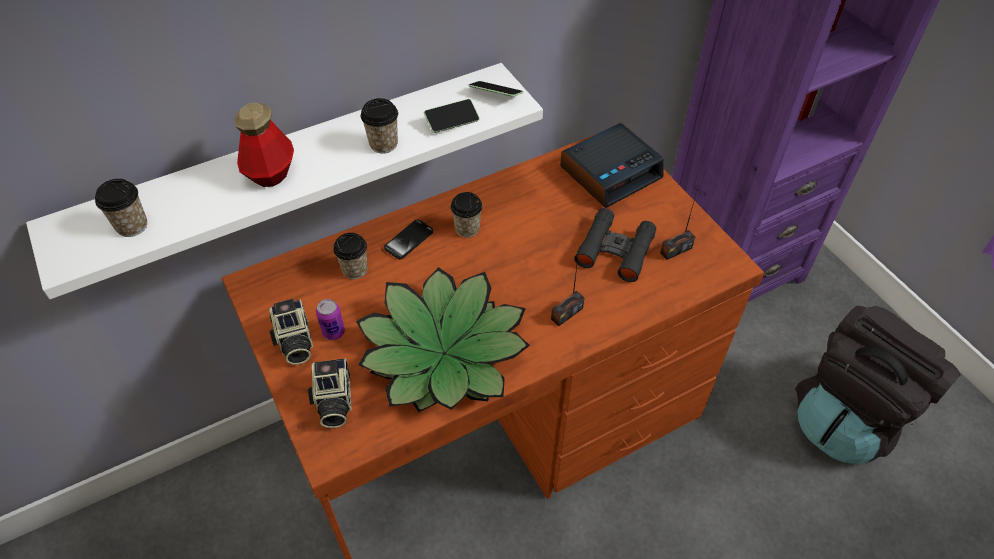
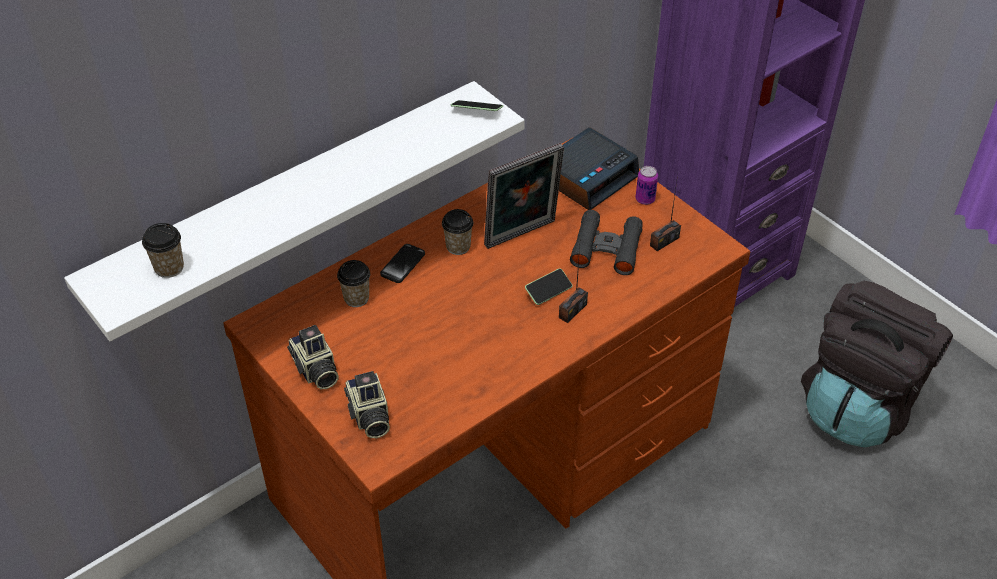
camera: 10 degrees left, 5 degrees down
bottle [234,103,294,187] -> none
can [316,299,345,340] -> can moved to [636,166,658,205]
potted plant [356,267,530,412] -> none
cup [361,98,398,154] -> none
phone [424,99,480,133] -> phone moved to [525,268,573,305]
none -> picture frame [484,143,564,249]

